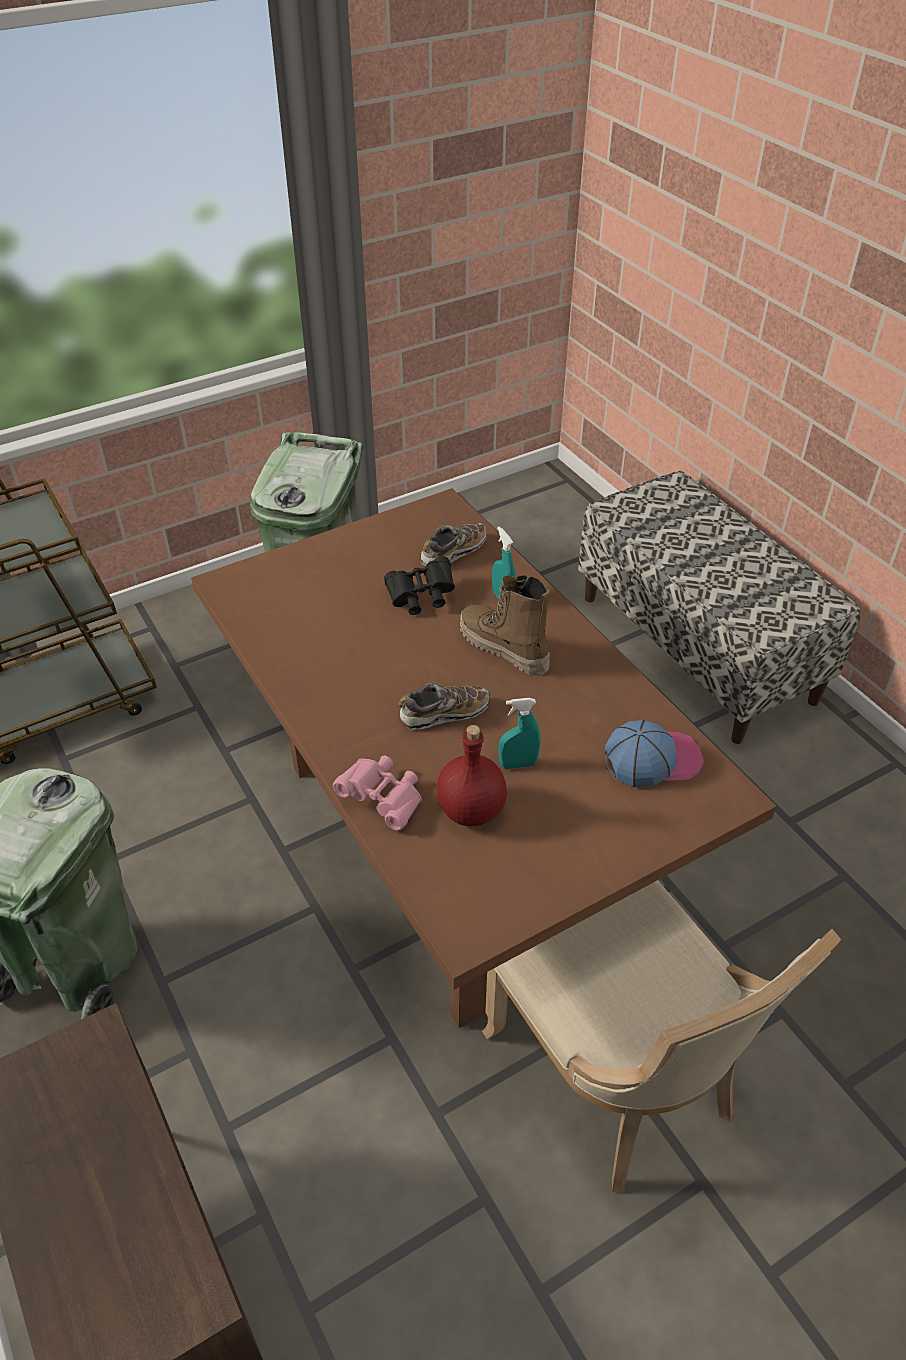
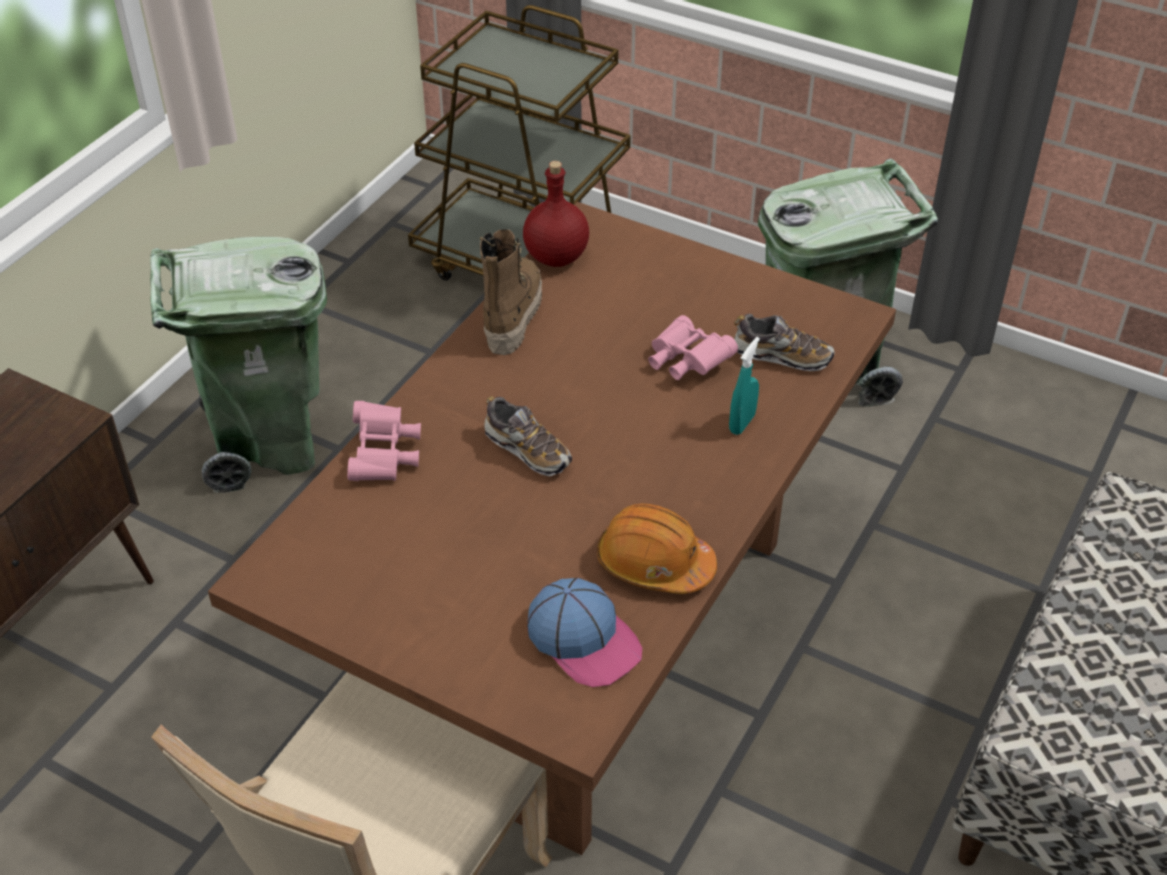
camera: 60 degrees right, 0 degrees up
black binoculars [384,556,455,615] -> pink binoculars [648,315,738,380]
red bottle [436,725,507,826] -> red bottle moved to [523,161,589,267]
boot [460,575,551,676] -> boot moved to [480,229,542,355]
turquoise spray bottle [499,698,541,769] -> none
none -> orange hard hat [597,504,717,594]

